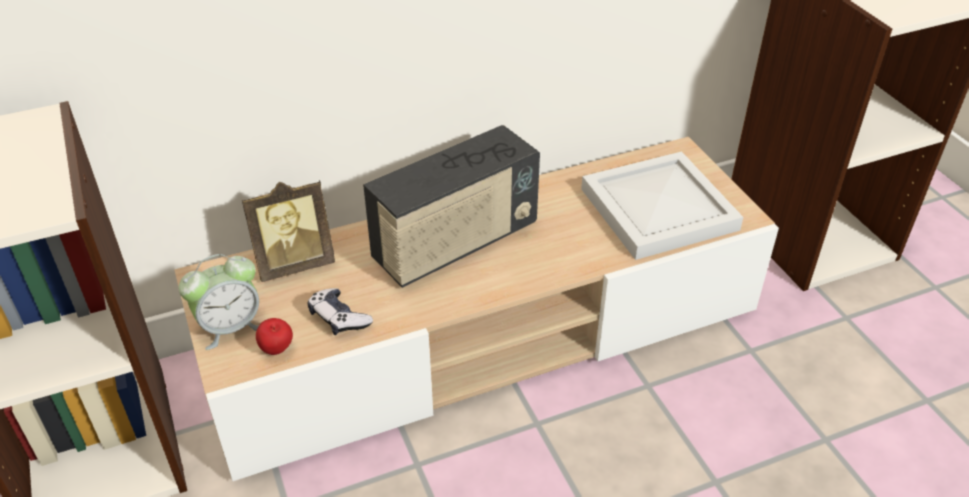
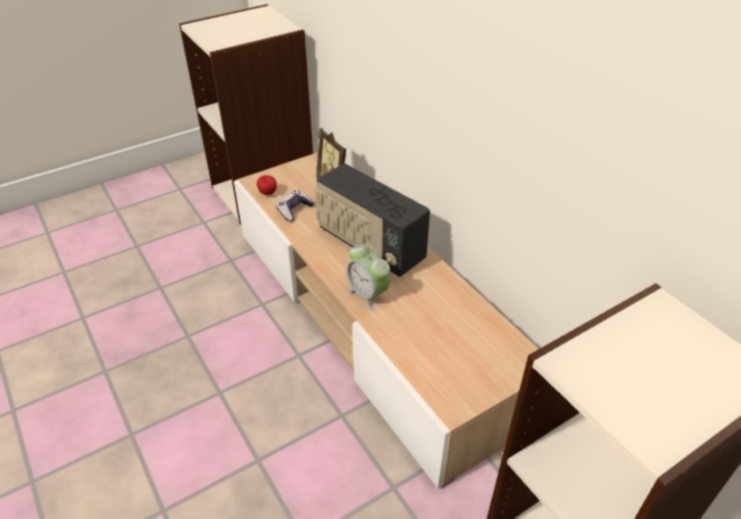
camera: 80 degrees right, 0 degrees up
alarm clock [178,254,259,350] -> alarm clock moved to [347,244,390,311]
white tray [581,151,743,260] -> none

